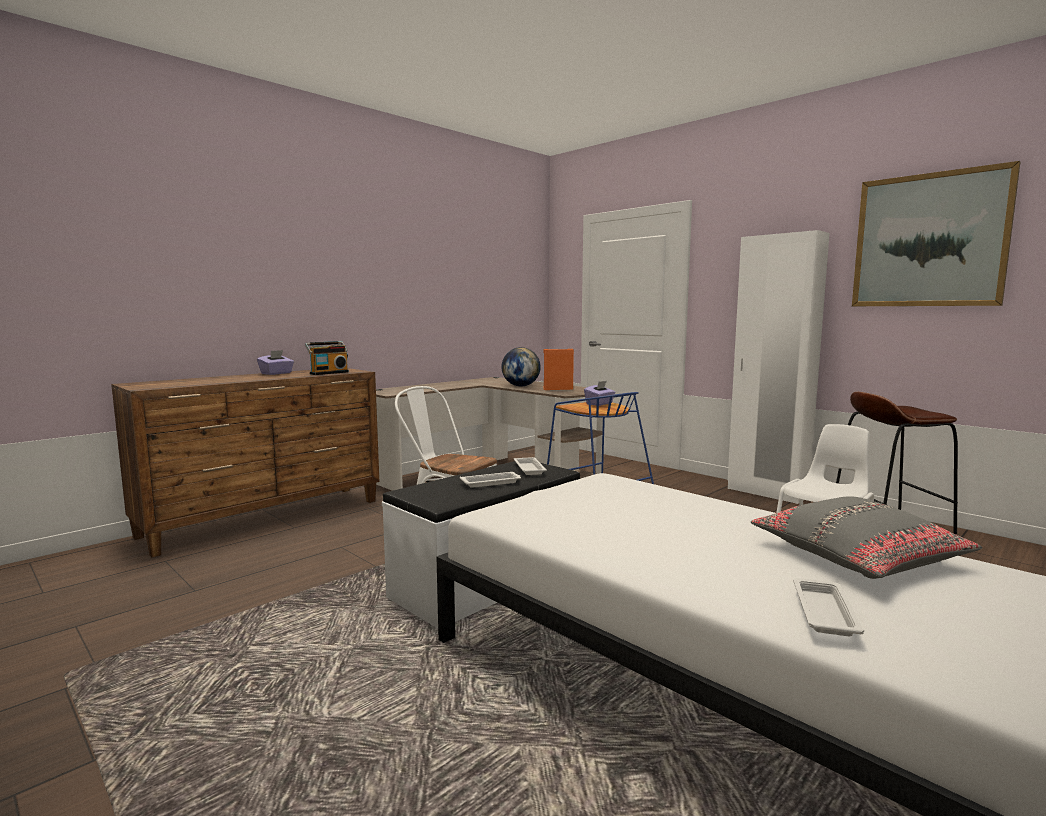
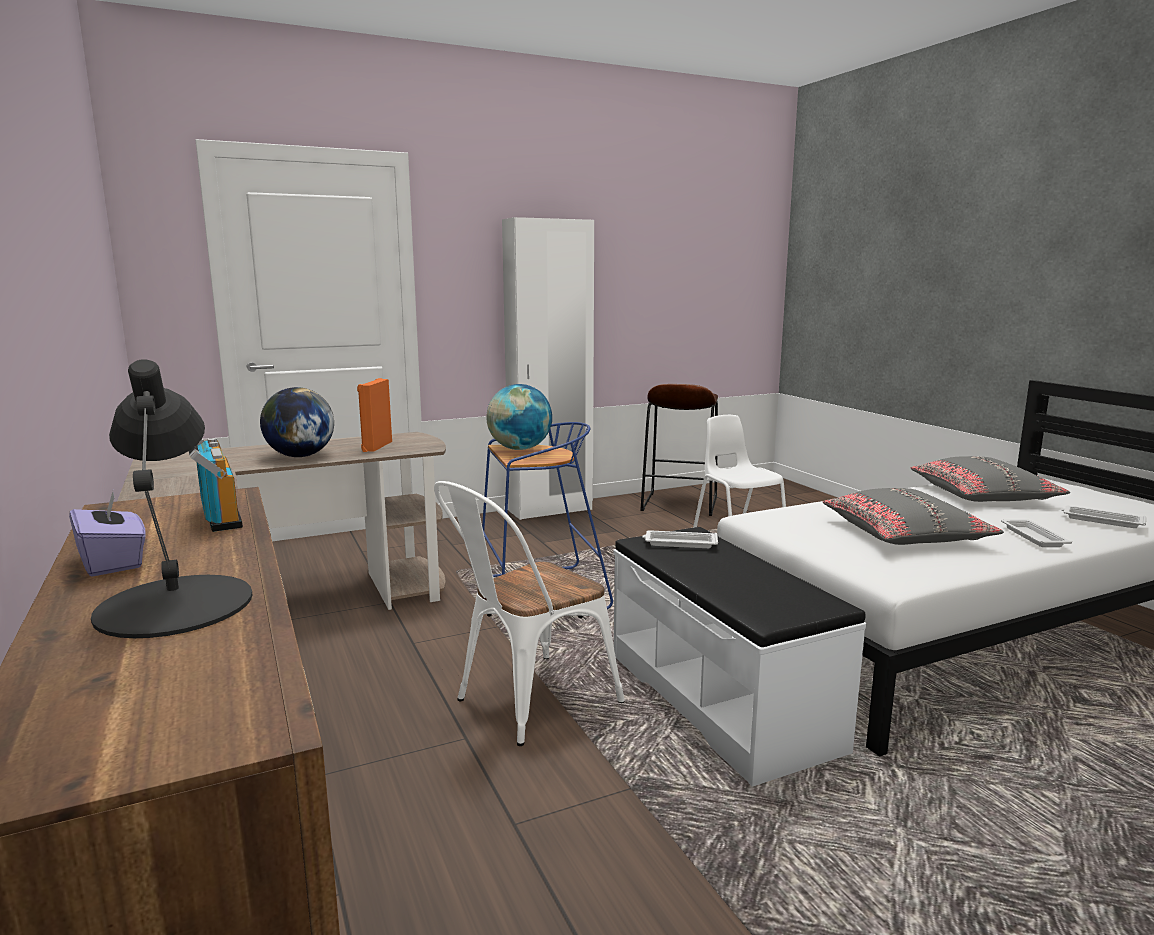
camera: 70 degrees left, 5 degrees up
white tray [460,472,521,488] -> white tray moved to [1001,519,1072,547]
purple tissue box [584,381,616,406] -> globe [486,384,552,450]
picture [852,161,1020,306] -> none
none -> black table lamp [91,359,252,638]
none -> grey pillow [823,488,1004,545]

